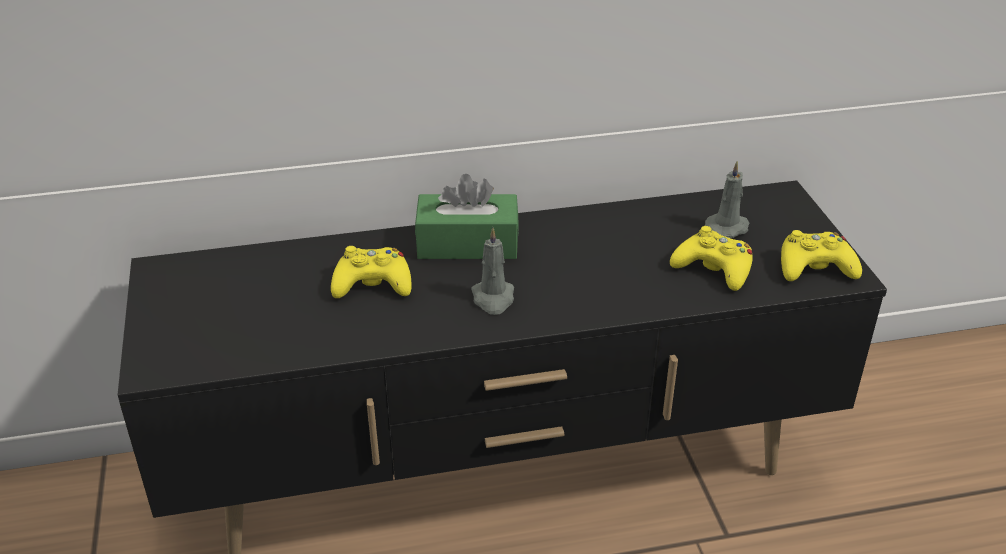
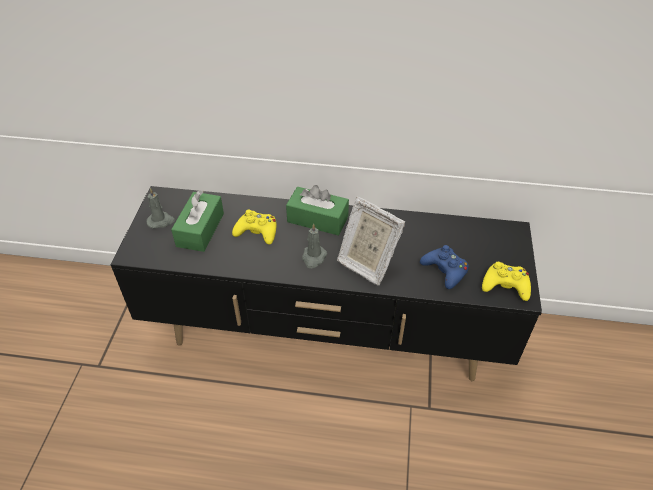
camera: 20 degrees right, 10 degrees up
yellow game controller [670,226,753,291] -> blue game controller [420,245,469,289]
grey candle [705,161,749,238] -> grey candle moved to [146,188,175,229]
none -> green tissue box [171,190,224,252]
none -> picture frame [337,196,405,285]

